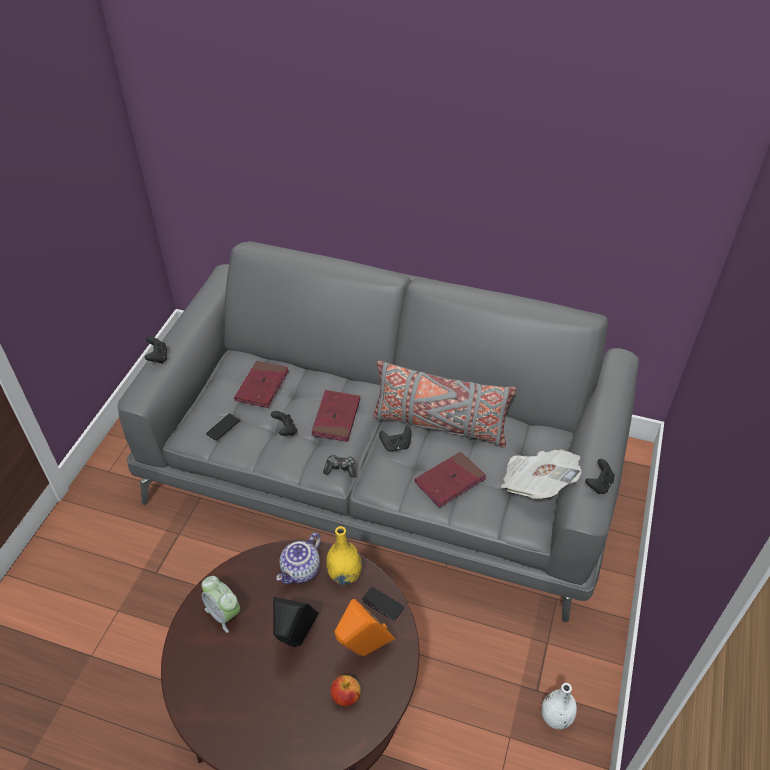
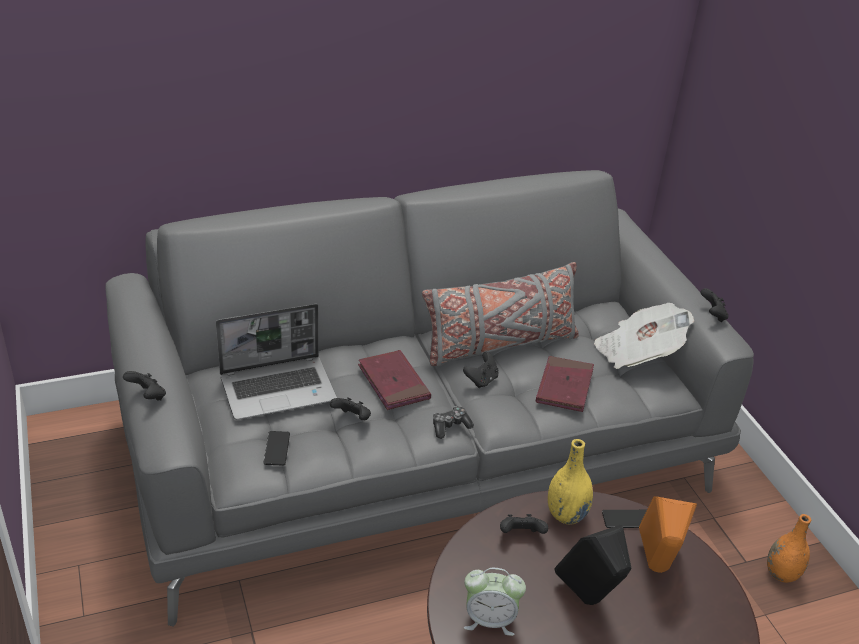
camera: 40 degrees left, 10 degrees down
red book [234,361,289,408] -> laptop [216,304,337,420]
teapot [276,533,321,584] -> black game controller [500,514,548,534]
apple [331,675,361,706] -> none
white vase [542,683,577,729] -> orange vase [767,514,811,583]

